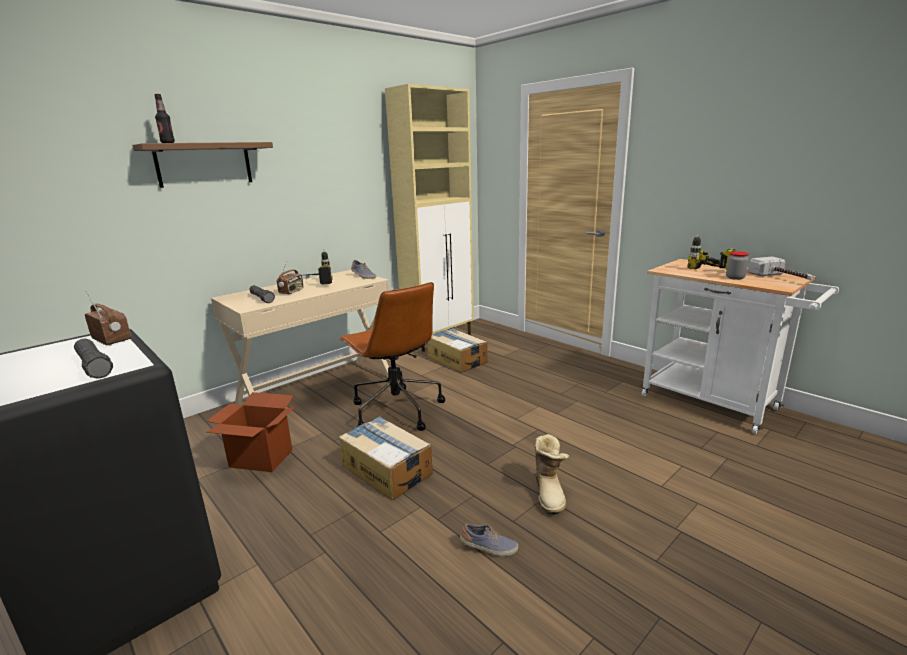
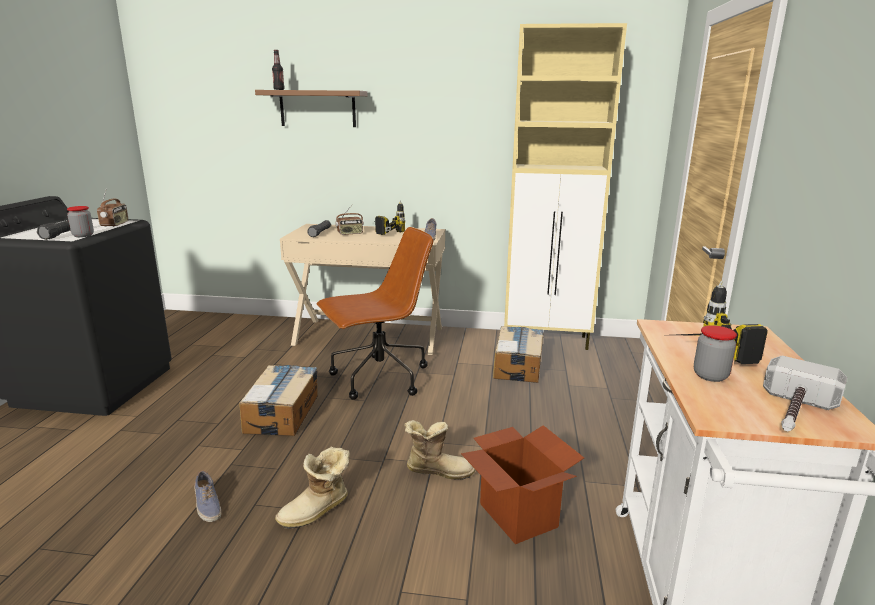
camera: 50 degrees right, 0 degrees up
cardboard box [206,392,297,472] -> cardboard box moved to [461,425,584,544]
brown office chair [339,282,445,431] -> brown office chair turned 135 degrees counterclockwise [317,227,434,400]
none -> jar [67,206,94,237]
none -> boot [404,420,475,480]

